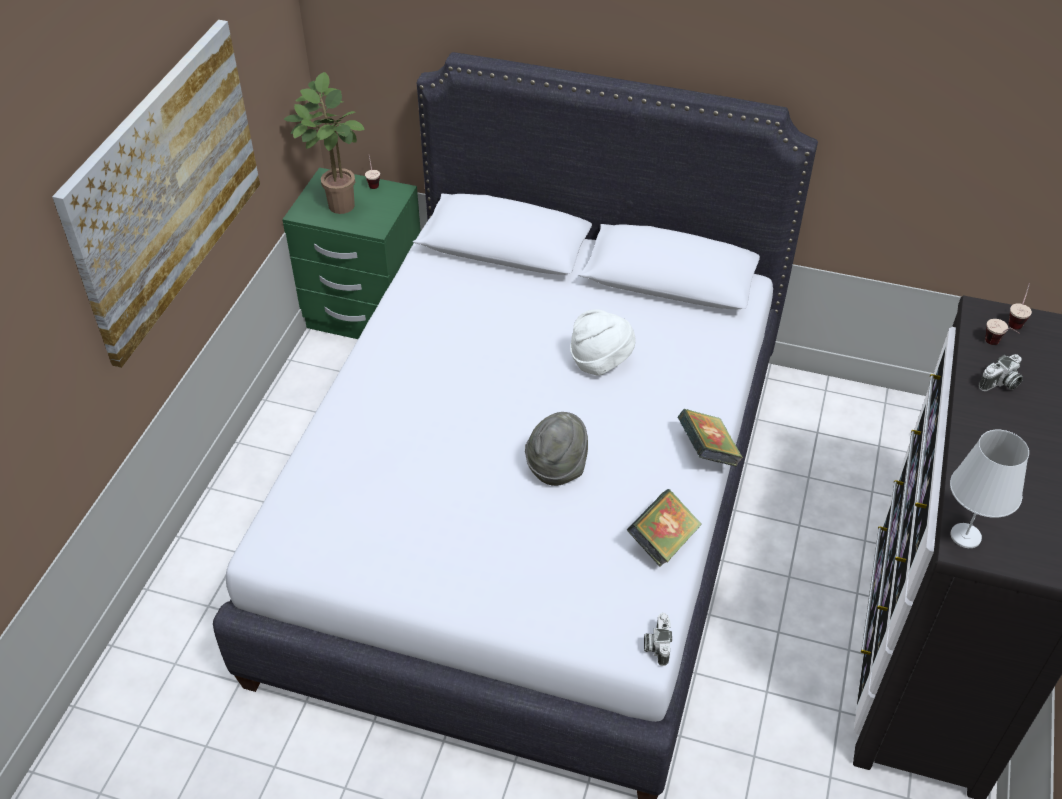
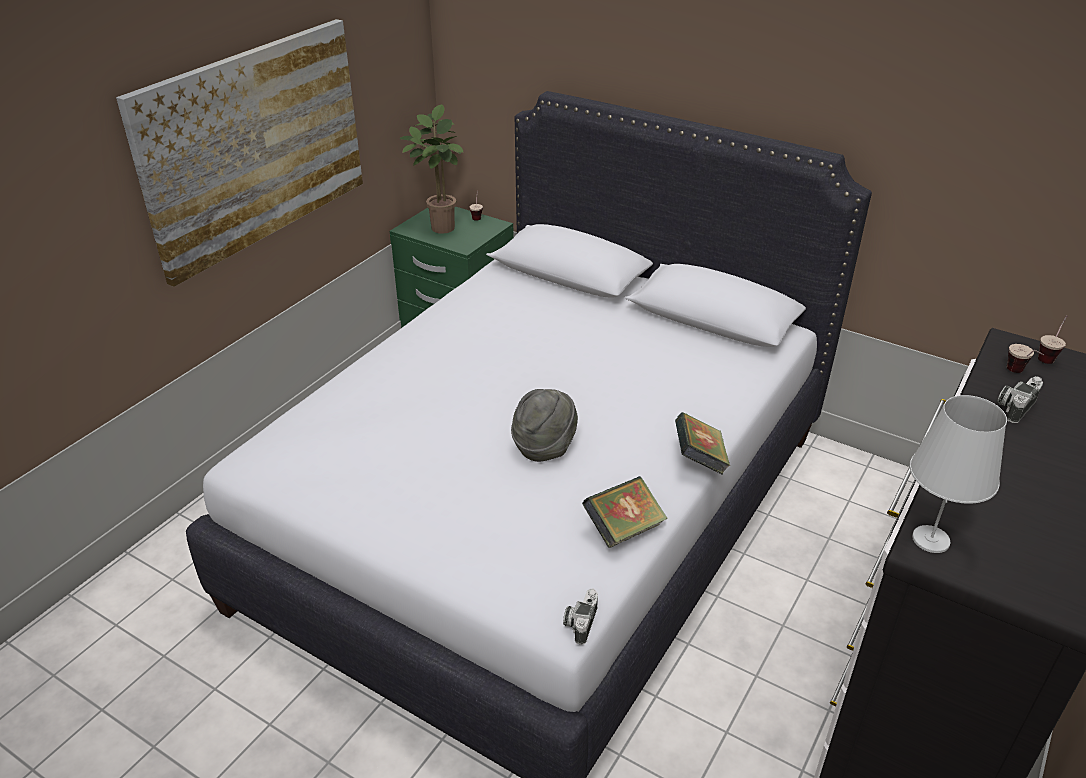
camera: 15 degrees right, 10 degrees down
white hat [570,309,636,376] -> none
camera [979,354,1023,391] -> camera turned 150 degrees clockwise [997,376,1043,423]

